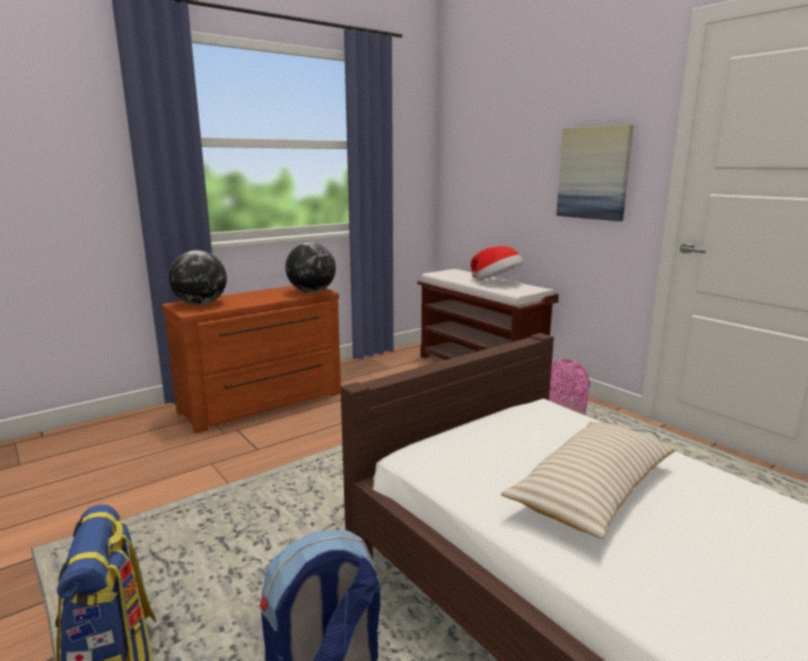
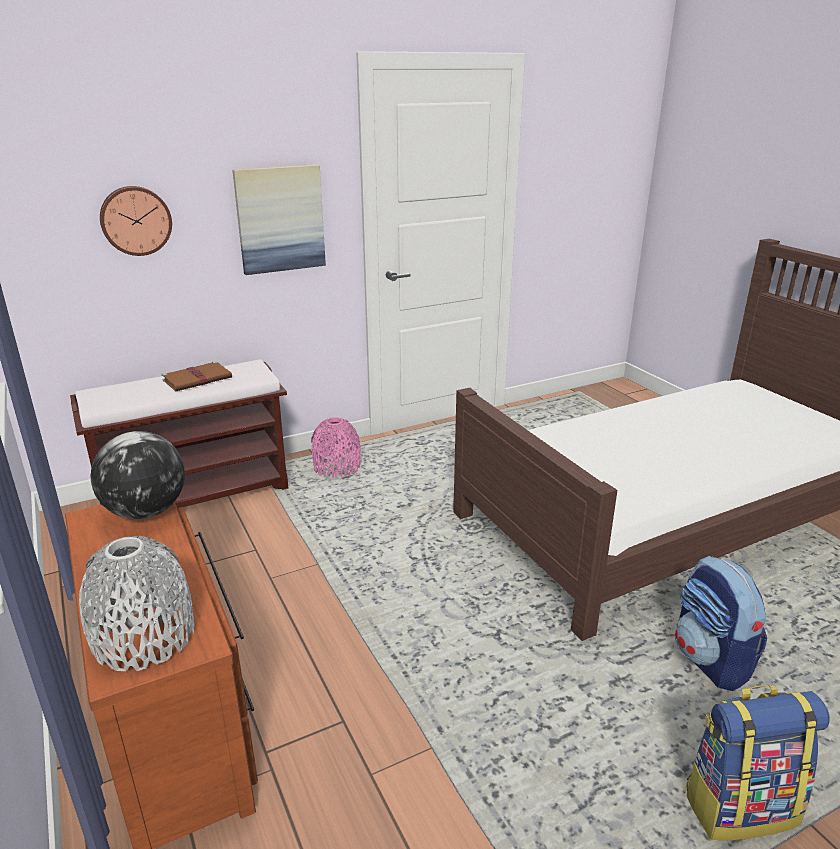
camera: 80 degrees left, 10 degrees up
globe [169,250,227,305] -> grey vase [79,536,194,671]
hat [471,246,524,281] -> brown book [162,361,232,391]
beige pillow [501,421,676,539] -> none
none -> wall clock [100,186,172,256]

